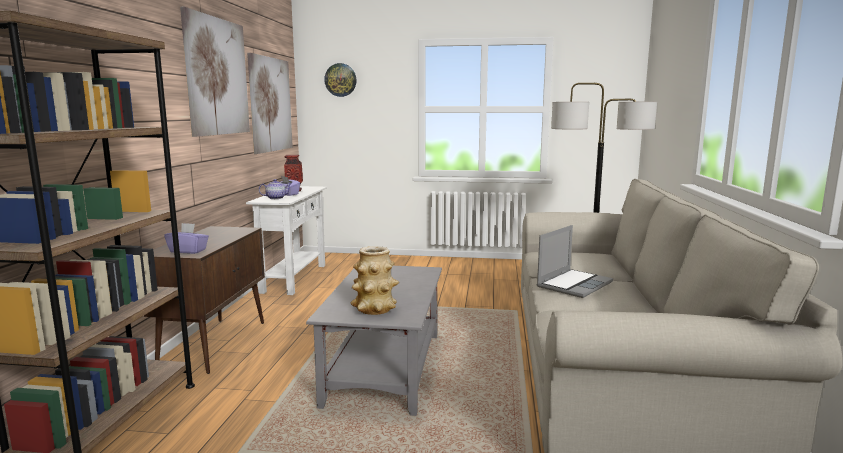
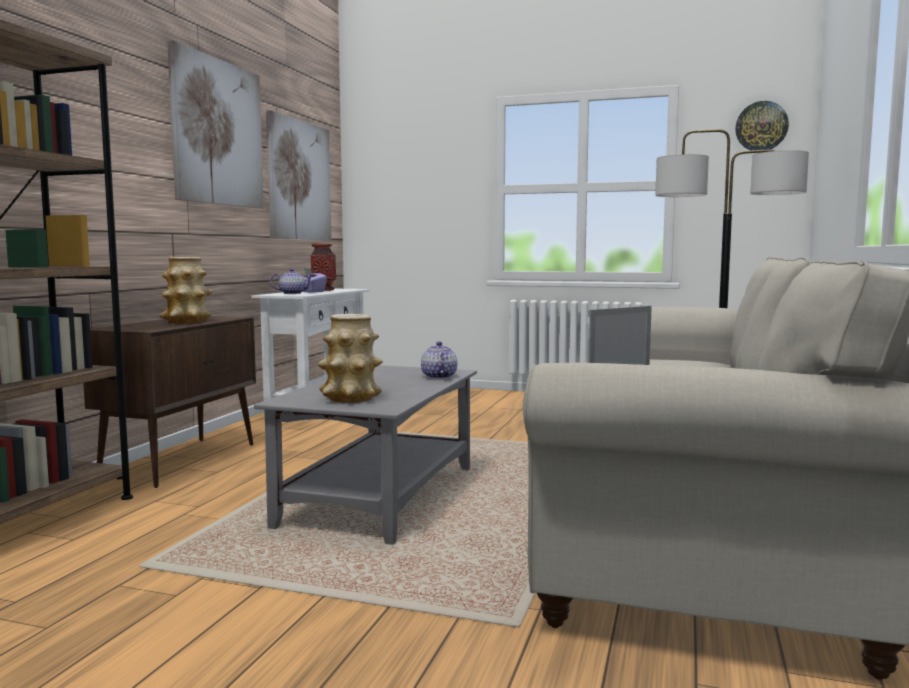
camera: 10 degrees right, 5 degrees down
purple tissue box [164,223,209,254] -> none
wall clock [324,63,357,97] -> wall clock moved to [735,101,789,150]
none -> vase [160,257,213,323]
none -> teapot [421,341,457,379]

